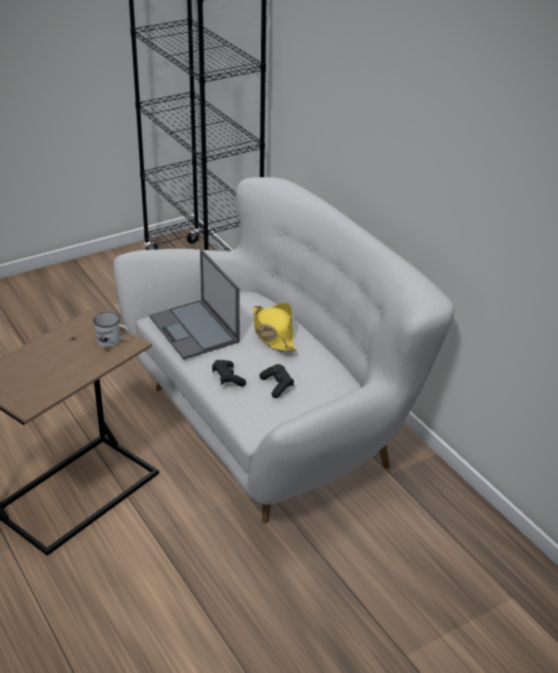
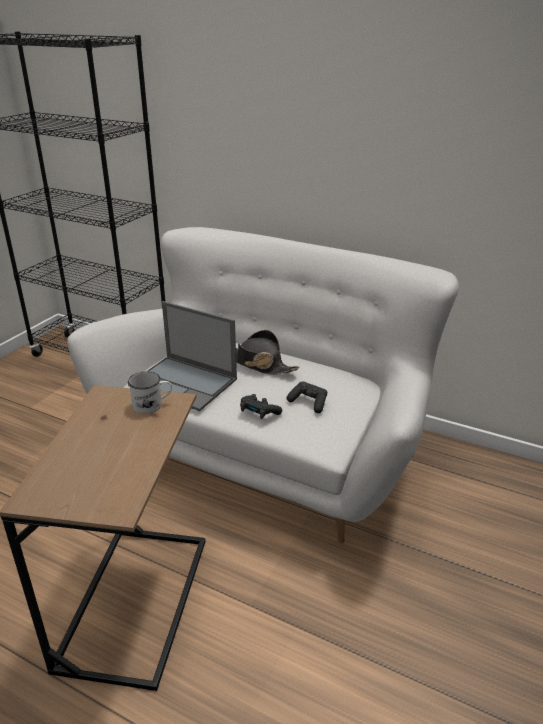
camera: 30 degrees left, 5 degrees down
yellow hat [253,303,297,352] -> black hat [236,330,299,375]

